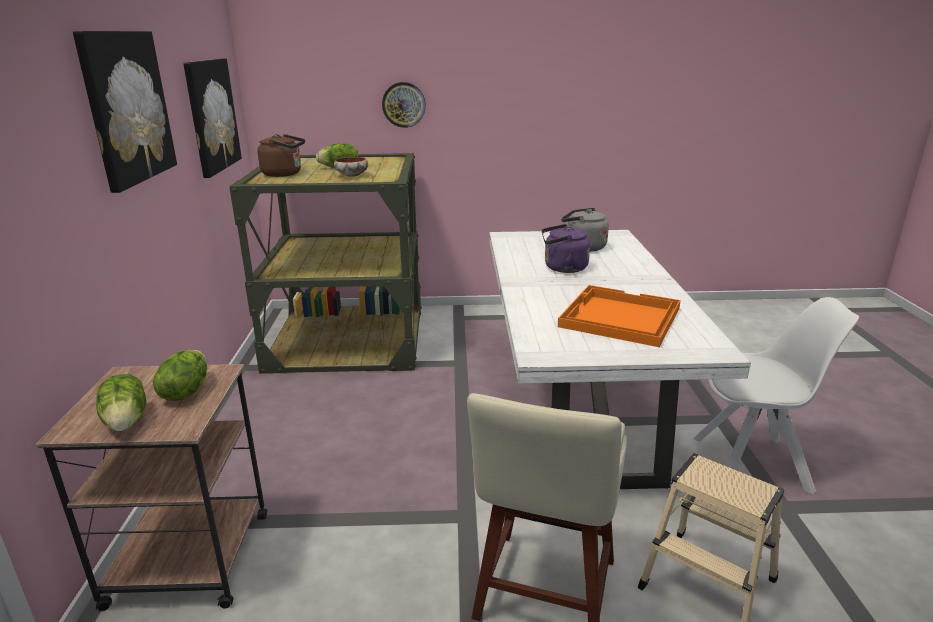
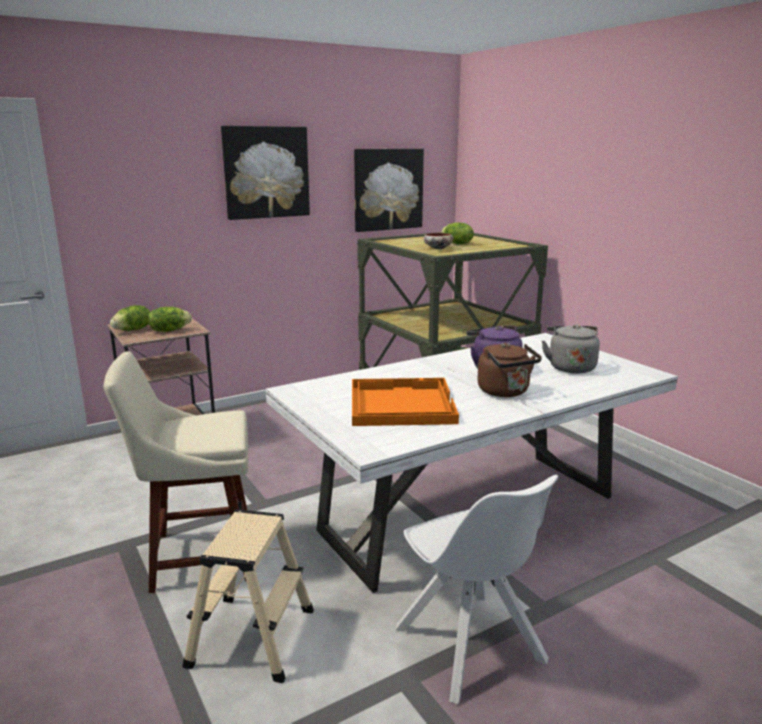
camera: 60 degrees right, 5 degrees down
brown kettle [257,134,305,177] -> brown kettle moved to [478,343,542,397]
wall clock [382,82,426,128] -> none

